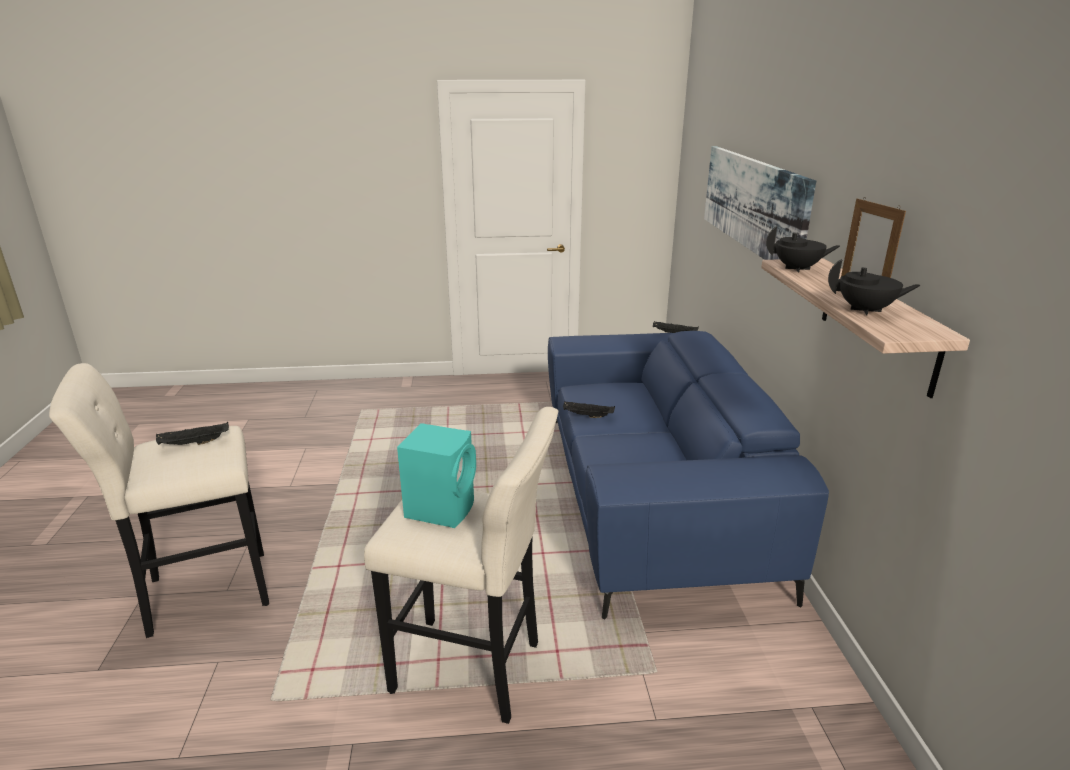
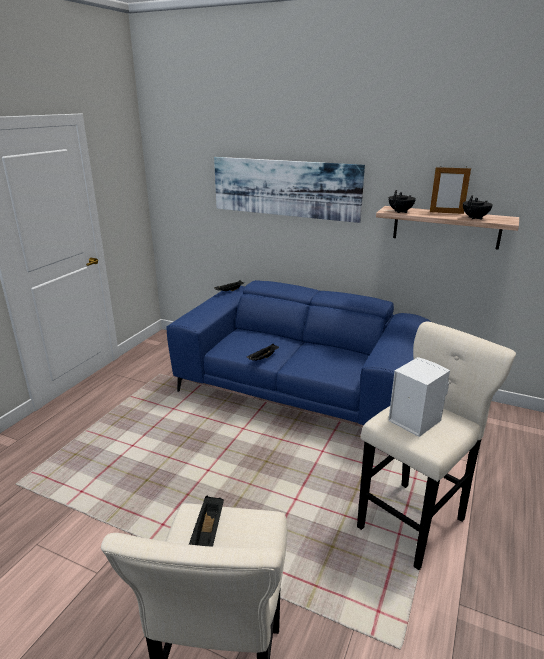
camera: 60 degrees left, 0 degrees up
turquoise speaker [397,423,476,528] -> white speaker [388,357,450,437]

